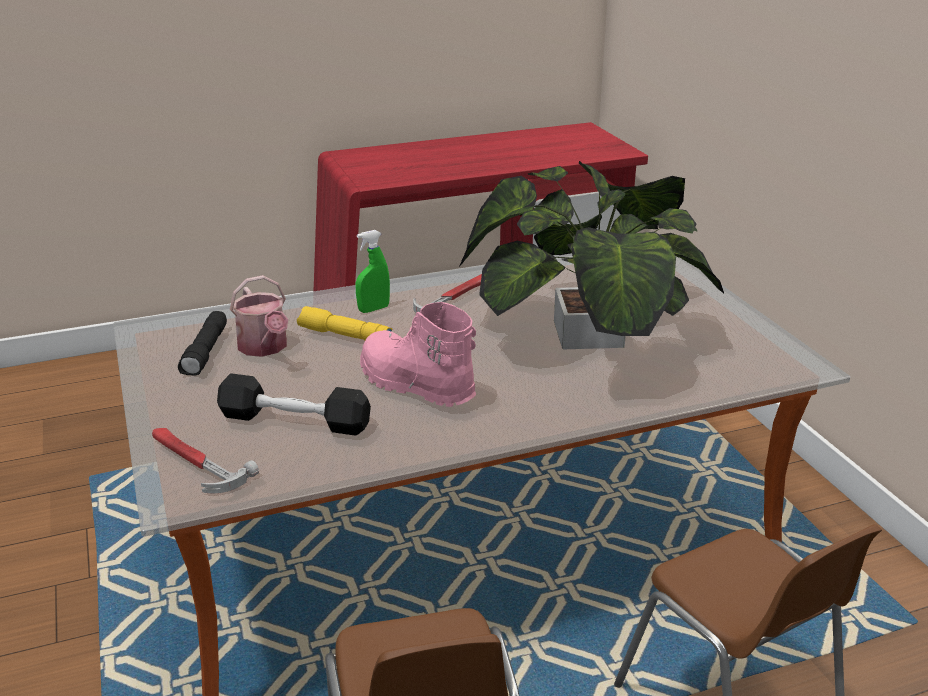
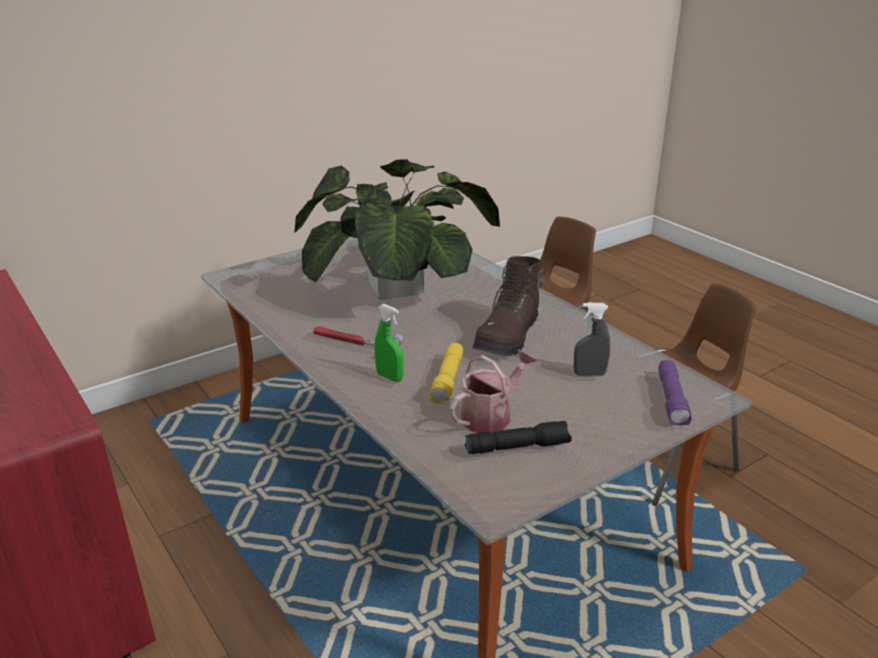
camera: 105 degrees left, 0 degrees up
hammer [152,428,259,493] -> purple flashlight [658,360,692,425]
black dumbbell [217,373,371,436] -> grey spray bottle [574,303,610,376]
pink boot [360,302,476,407] -> brown boot [472,256,545,356]

